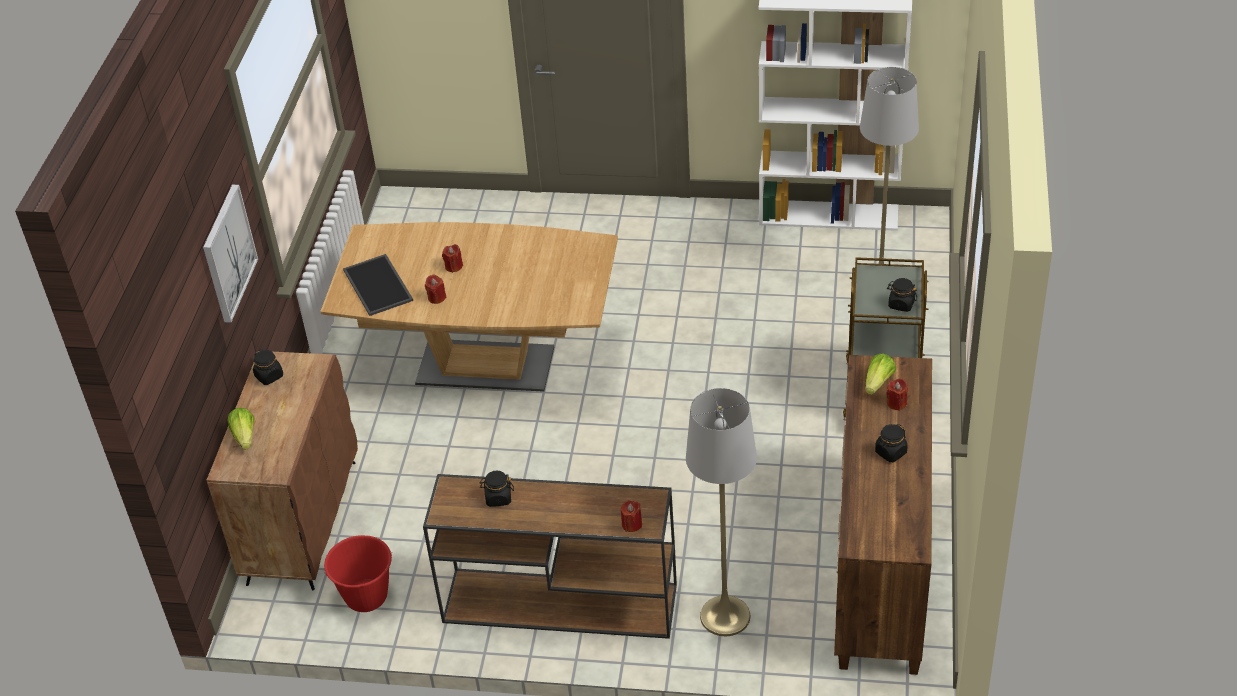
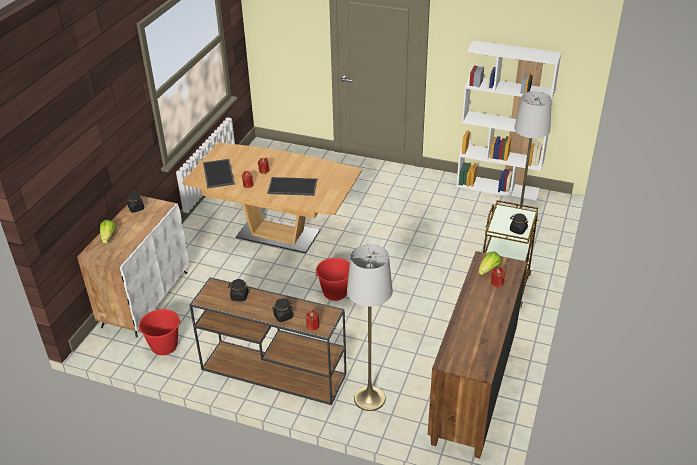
camera: 10 degrees right, 5 degrees down
picture [203,185,258,323] -> none
brown cabinet [207,352,358,590] -> white cabinet [77,196,189,338]
black jar [875,424,908,462] -> black jar moved to [272,298,293,322]
none -> tray [267,177,317,196]
none -> red bucket [315,258,350,301]

